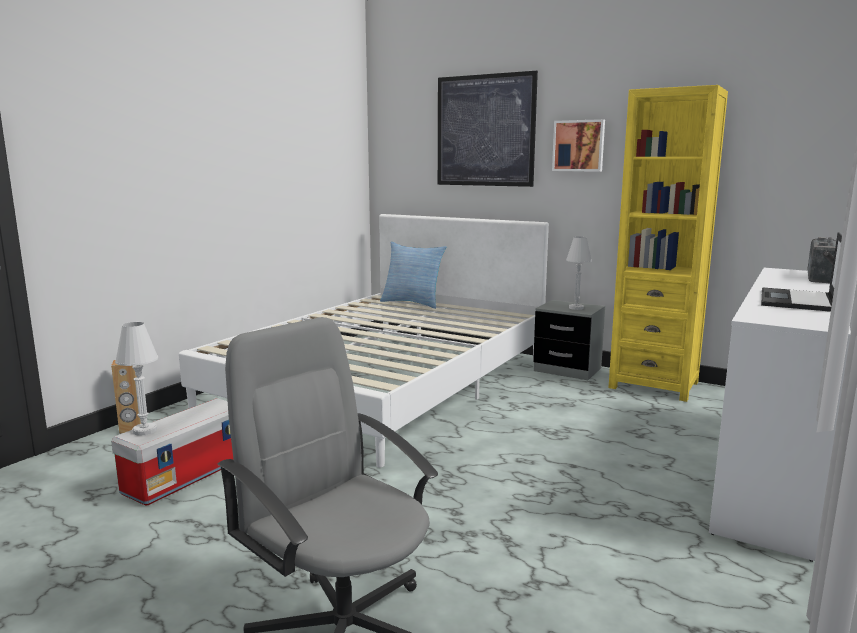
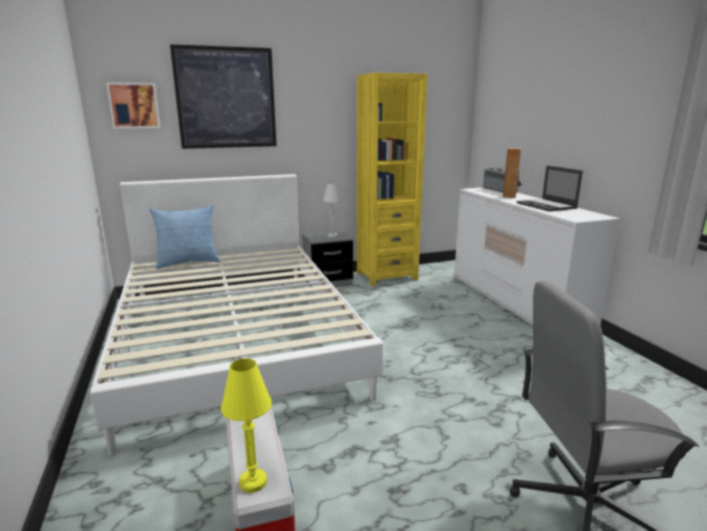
camera: 50 degrees left, 5 degrees up
brown speaker [111,360,142,434] -> brown speaker moved to [503,148,521,198]
white table lamp [115,322,158,436] -> yellow table lamp [221,358,272,493]
picture [552,119,605,172] -> picture moved to [106,82,161,129]

